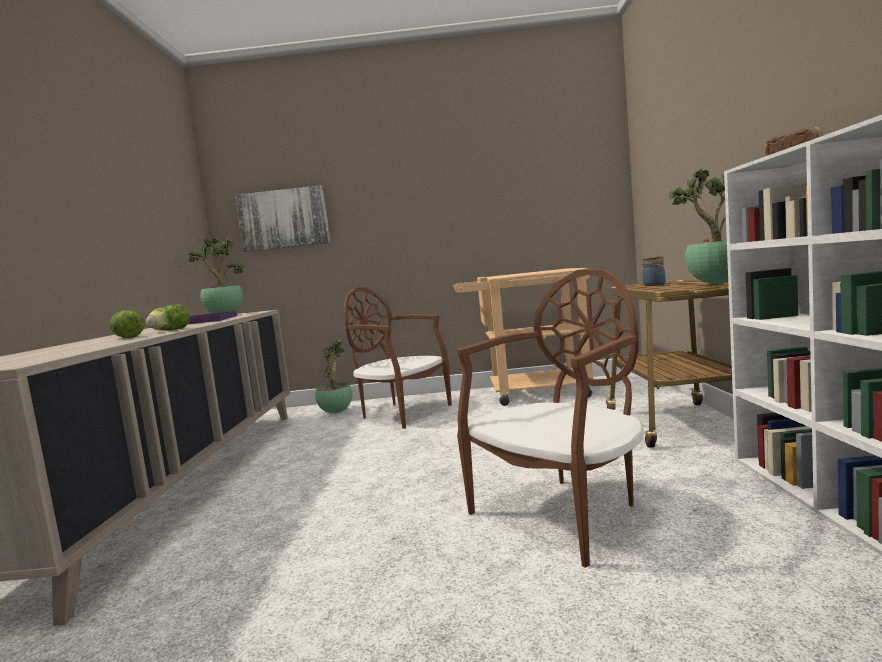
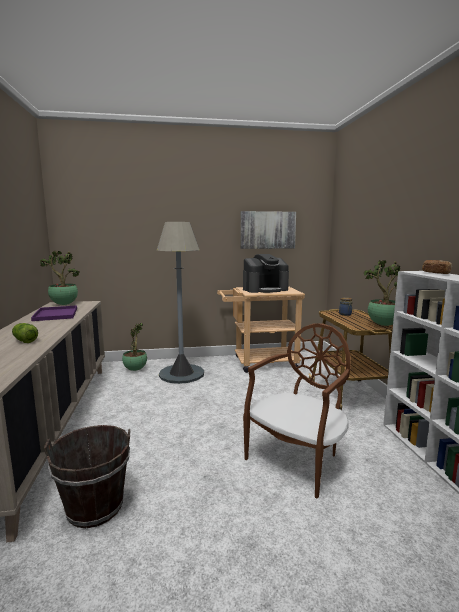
camera: 10 degrees left, 5 degrees up
lettuce [146,304,190,331] -> none
picture [235,185,330,252] -> picture moved to [240,211,296,249]
brown chair [344,287,452,429] -> grey floor lamp [157,222,204,384]
none -> brown bucket [44,425,131,528]
none -> coffee machine [243,254,289,293]

